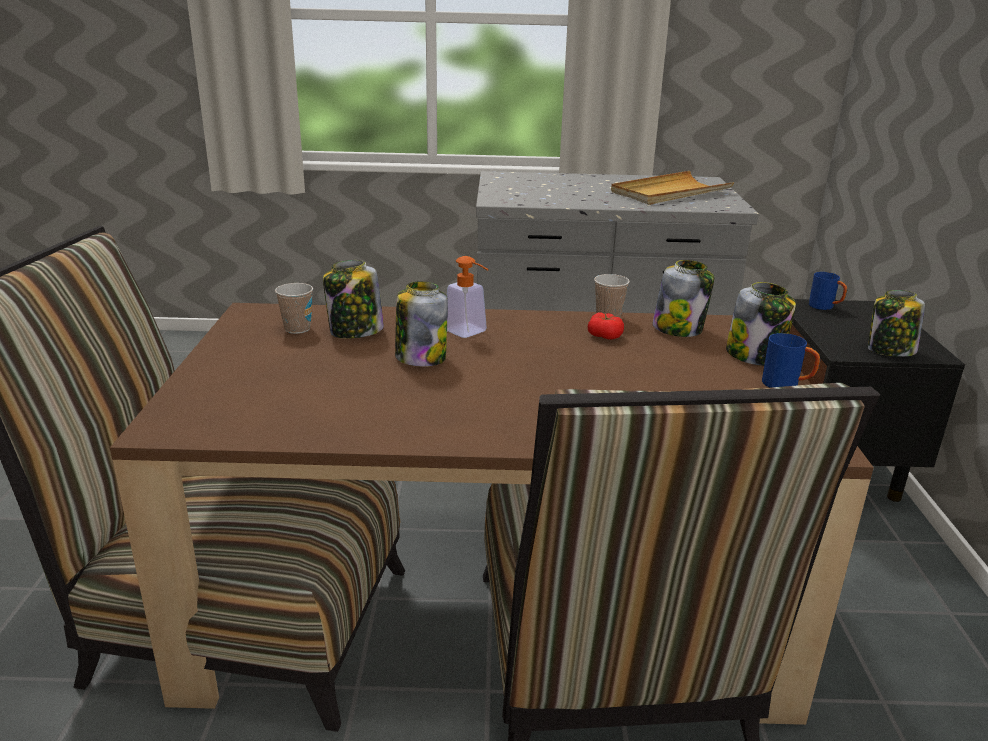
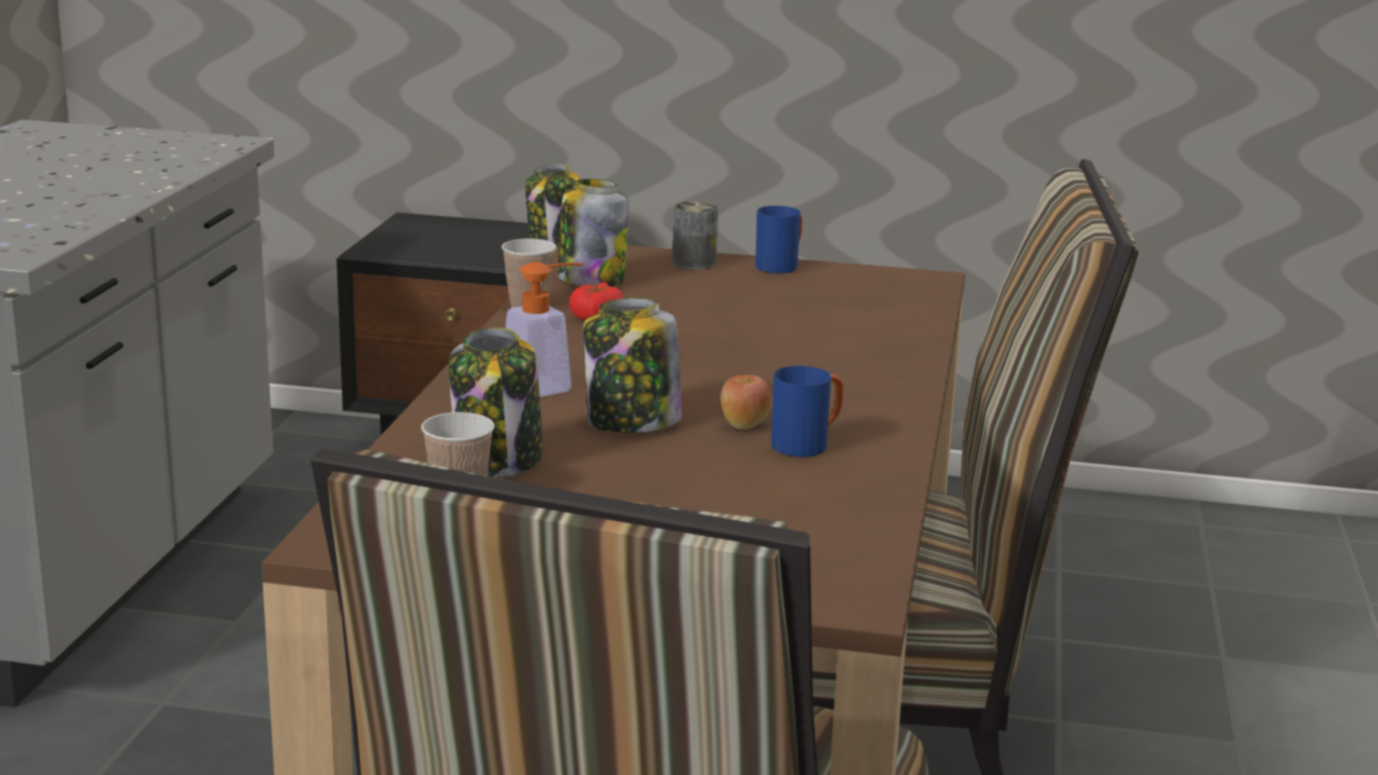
camera: 80 degrees left, 5 degrees down
beige tray [611,171,734,205] -> none
jar [726,282,796,366] -> can [672,201,718,270]
blue mug [809,272,847,310] -> blue mug moved to [771,366,843,457]
none -> apple [721,375,771,430]

